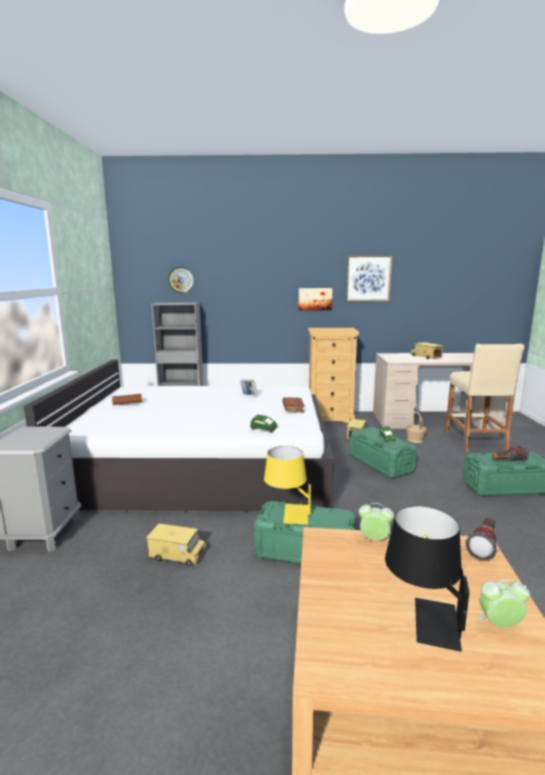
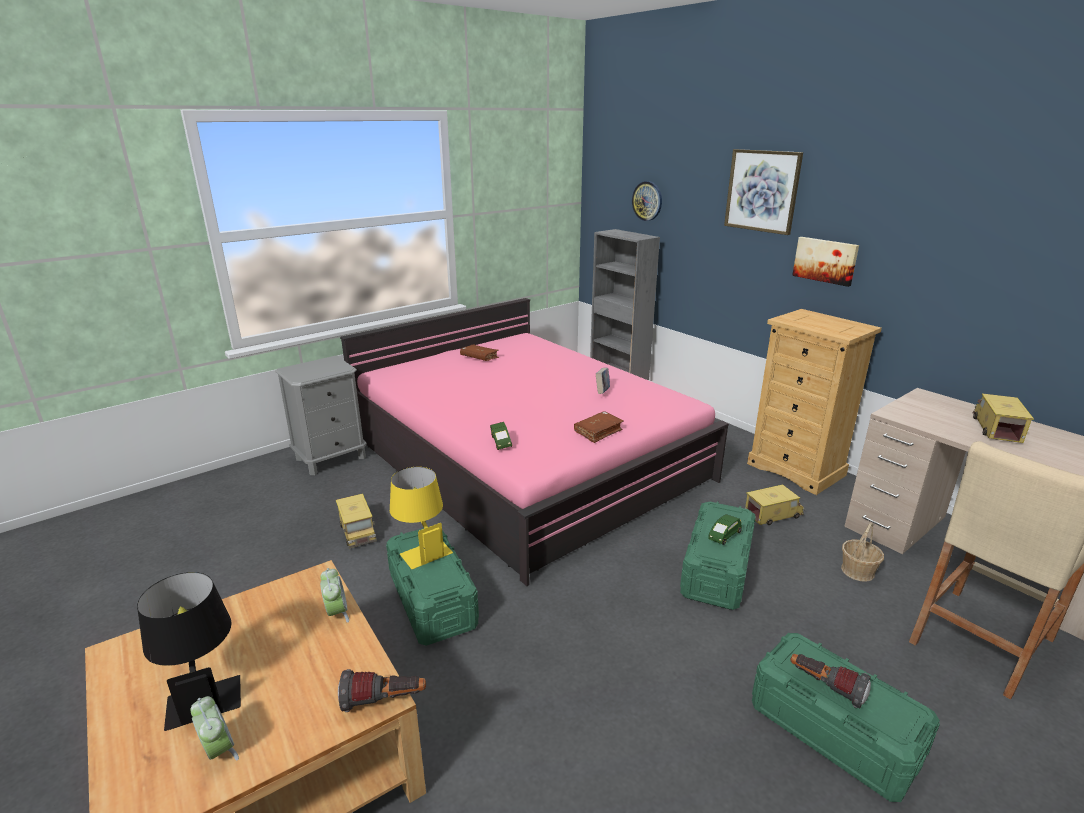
camera: 50 degrees right, 10 degrees up
white bed [23,360,334,513] -> pink bed [340,298,729,586]
picture [345,255,392,301] -> picture moved to [724,149,803,235]

